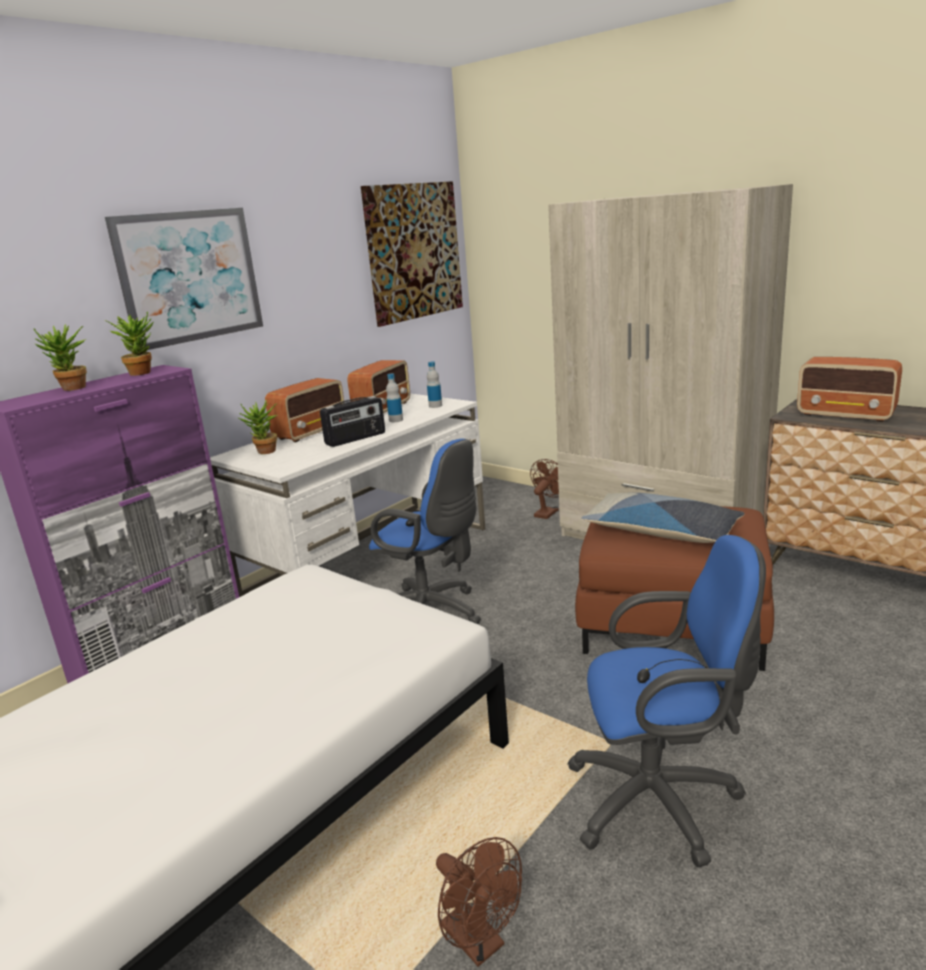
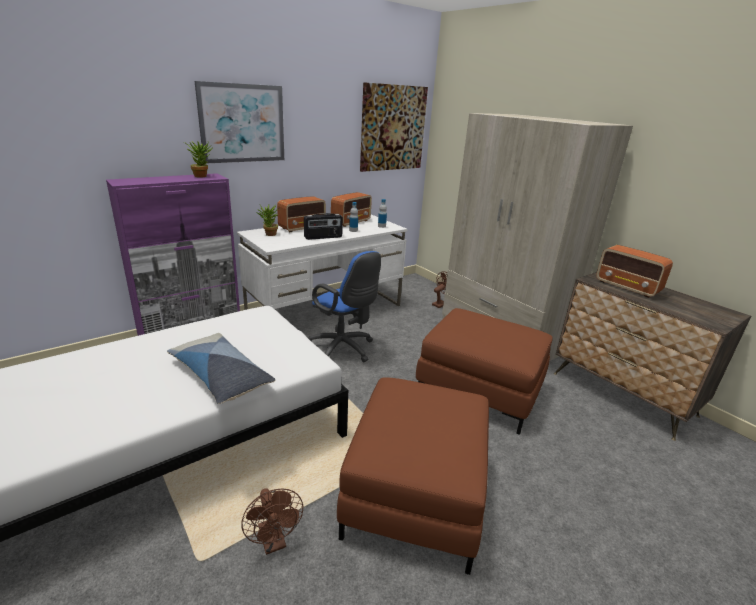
camera: 10 degrees right, 5 degrees up
potted plant [33,324,87,391] -> none
blue office chair [567,535,766,867] -> brown ottoman [337,377,489,575]
pillow [581,493,745,543] -> pillow moved to [167,333,275,404]

